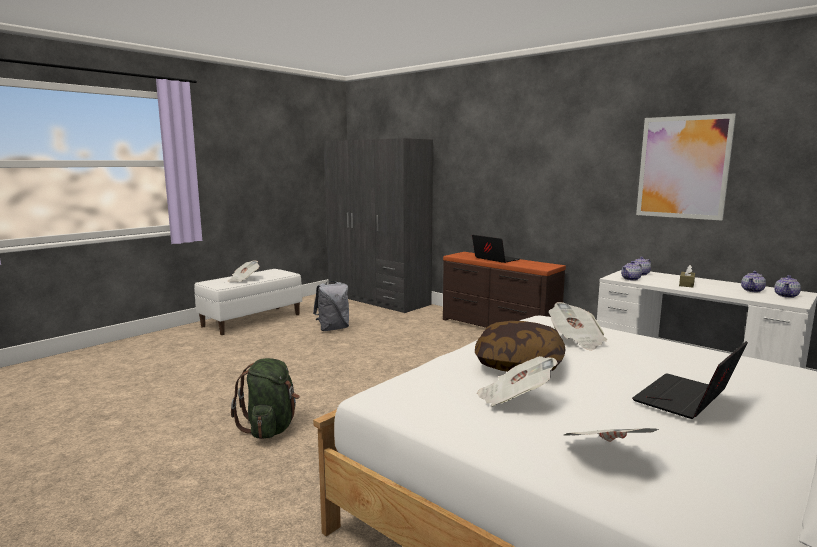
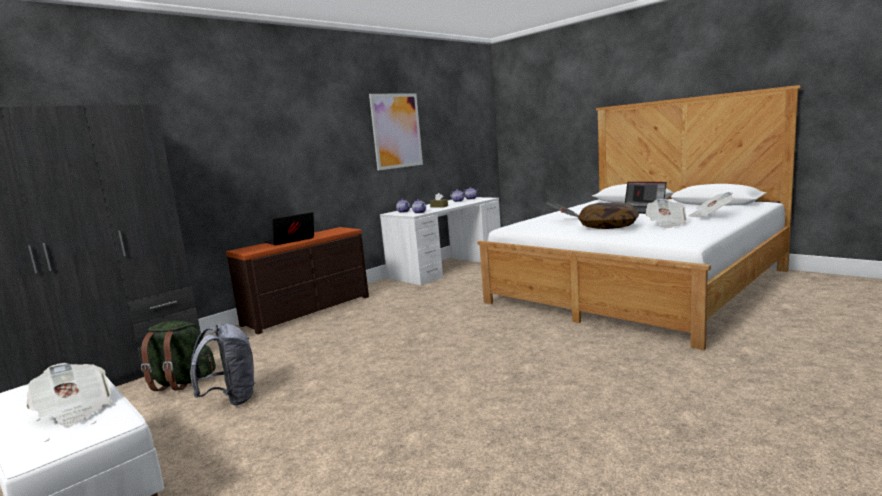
camera: 85 degrees left, 0 degrees up
green backpack [231,358,300,439] -> green backpack moved to [141,321,216,391]

